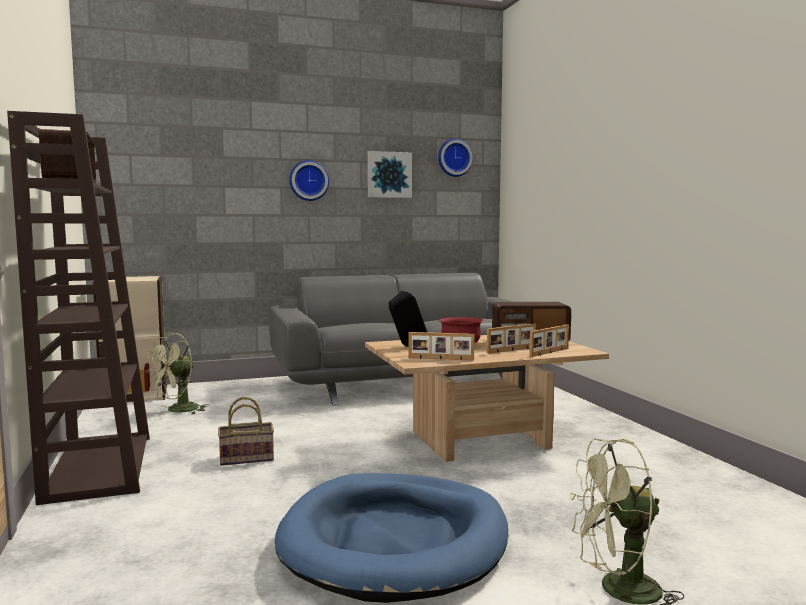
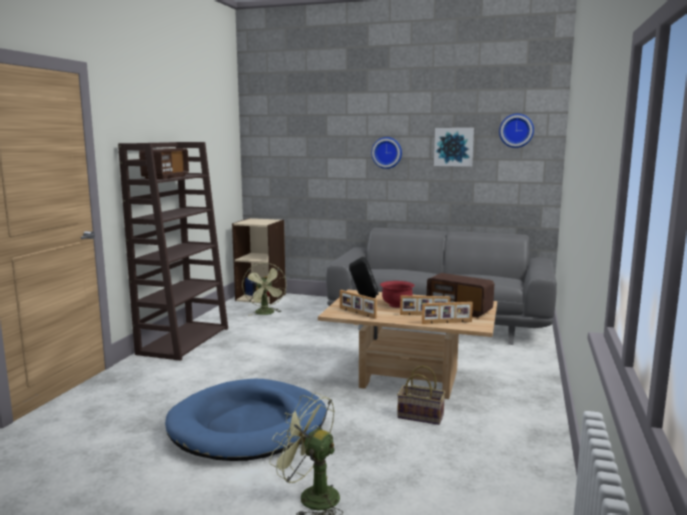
camera: 35 degrees right, 5 degrees up
green fan [145,333,209,414] -> green fan turned 90 degrees counterclockwise [242,263,287,316]
basket [218,397,274,466] -> basket moved to [397,365,445,425]

